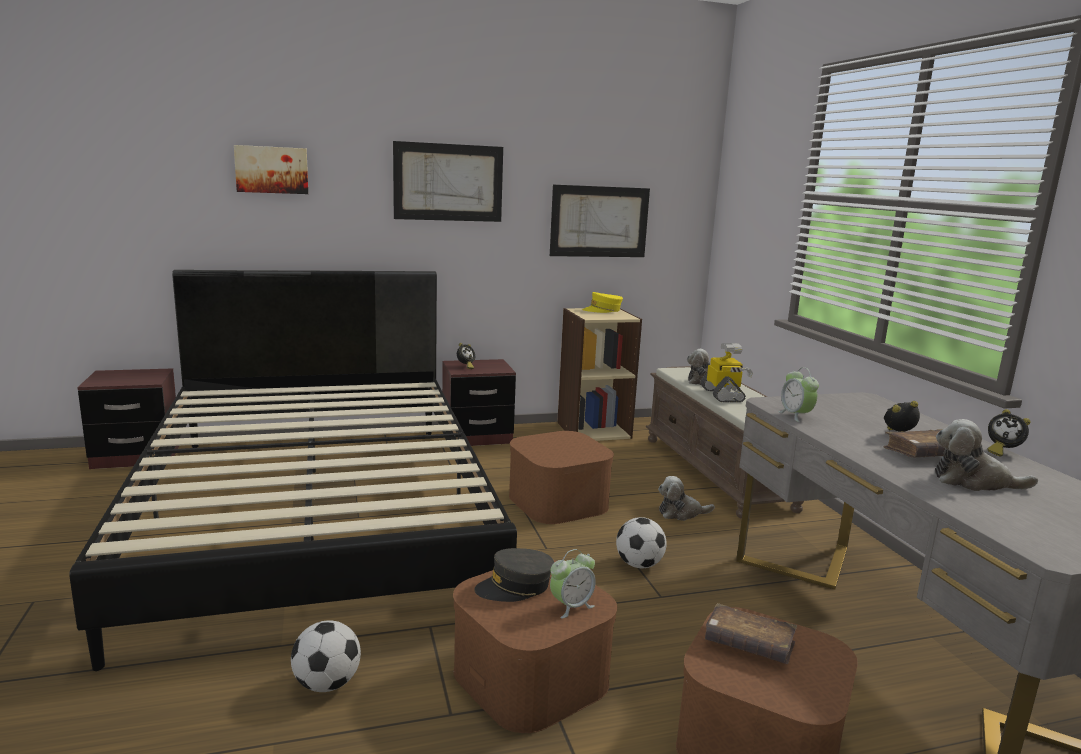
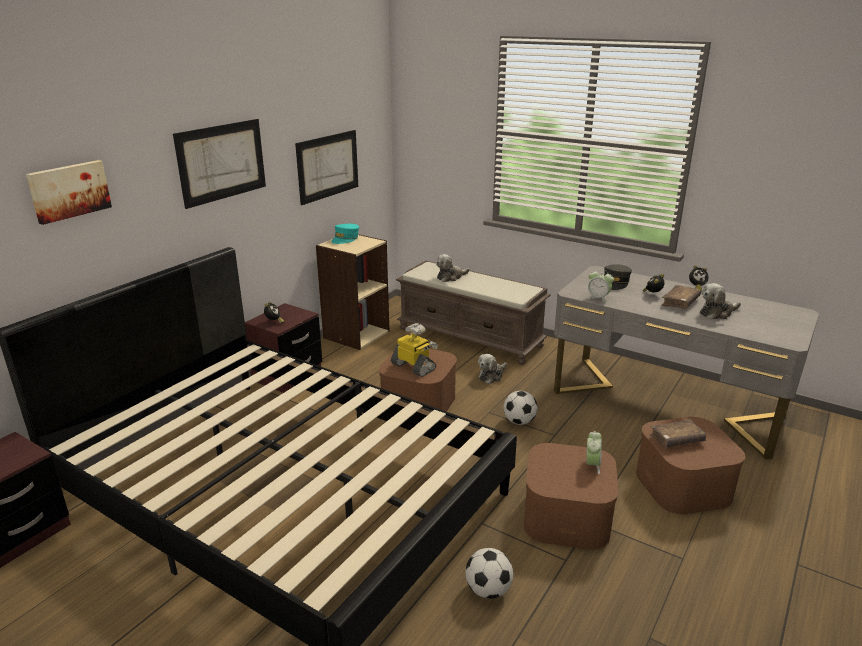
camera: 40 degrees left, 10 degrees up
grey cap [474,548,554,602] -> grey cap moved to [604,264,632,290]
yellow cap [582,292,623,313] -> turquoise cap [331,224,359,244]
toy robot [701,343,753,402] -> toy robot moved to [391,323,438,377]

